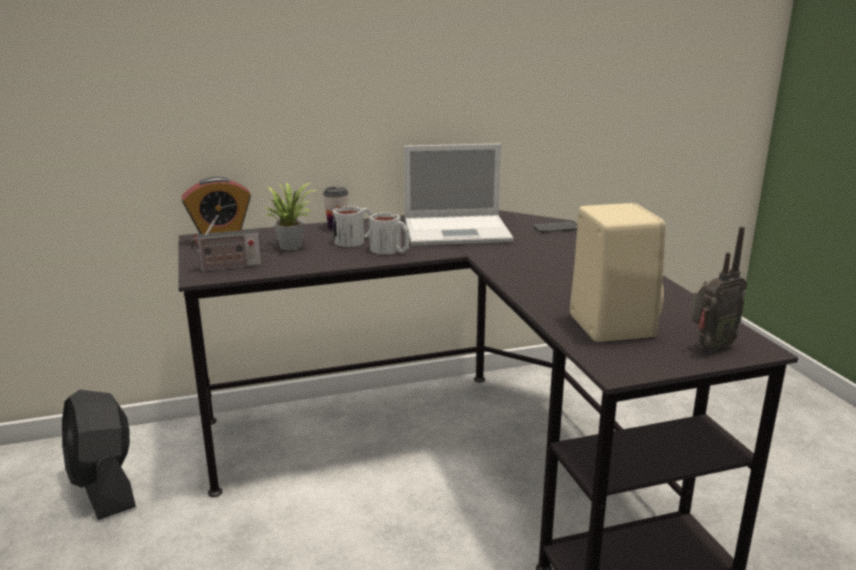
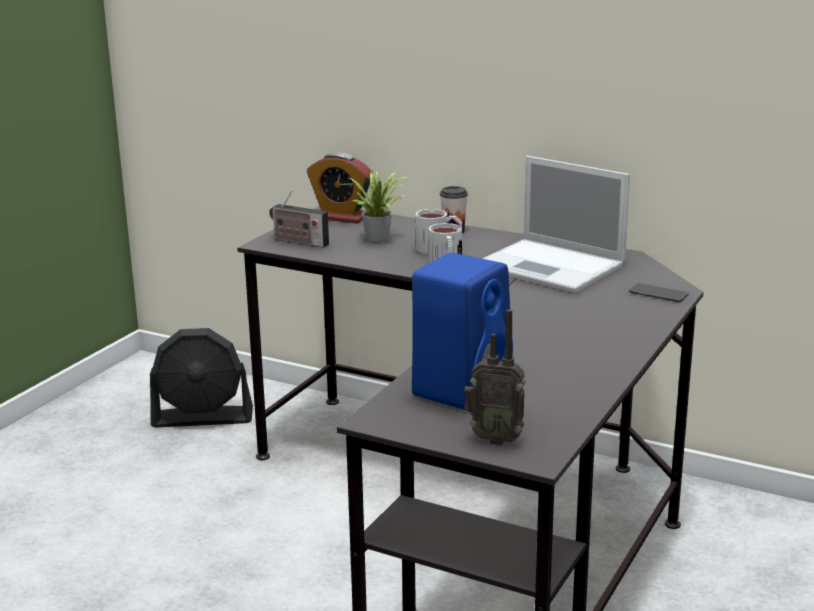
camera: 45 degrees right, 0 degrees up
black fan [62,390,136,520] -> black fan turned 105 degrees counterclockwise [150,328,253,427]
beige speaker [570,203,666,342] -> blue speaker [412,253,513,411]

